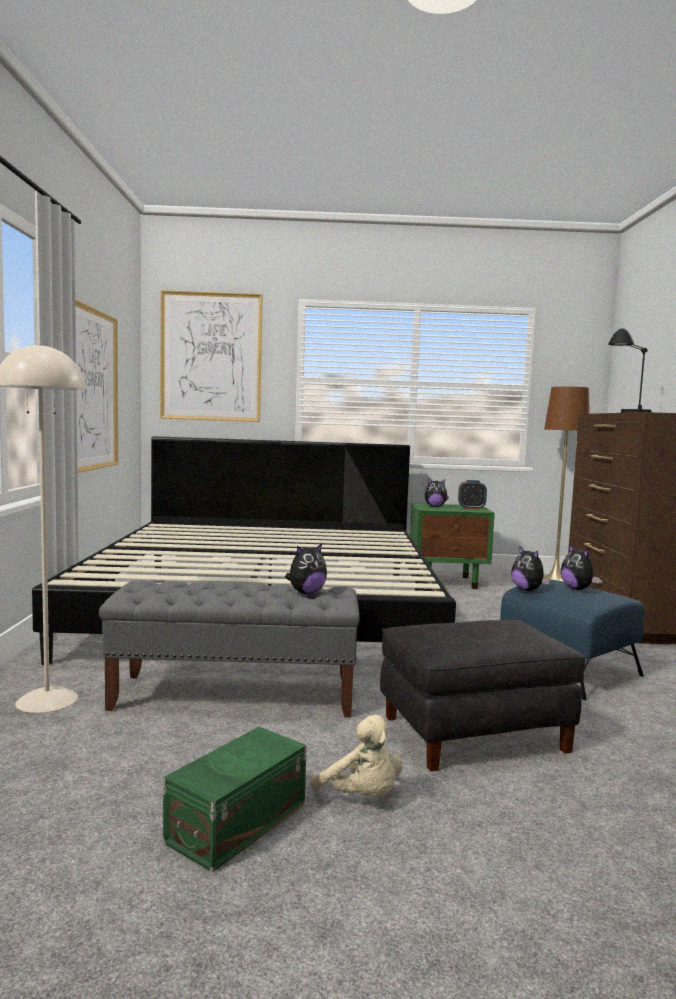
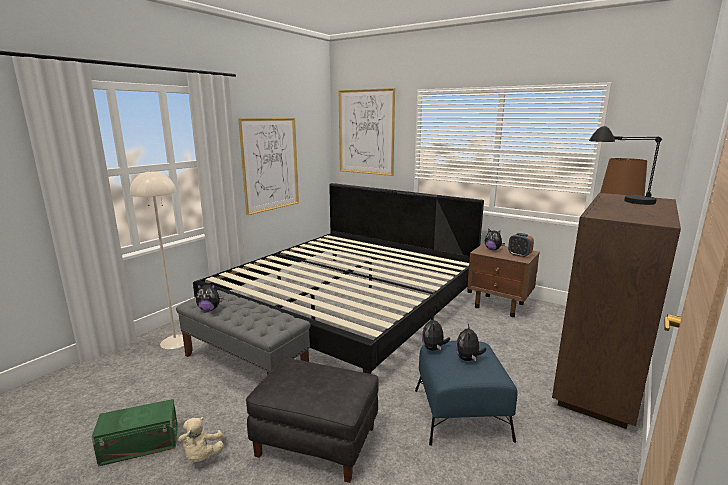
camera: 35 degrees right, 10 degrees up
plush toy [285,543,327,594] -> plush toy moved to [196,284,223,311]
green nightstand [410,503,495,589] -> brown nightstand [467,243,540,317]

